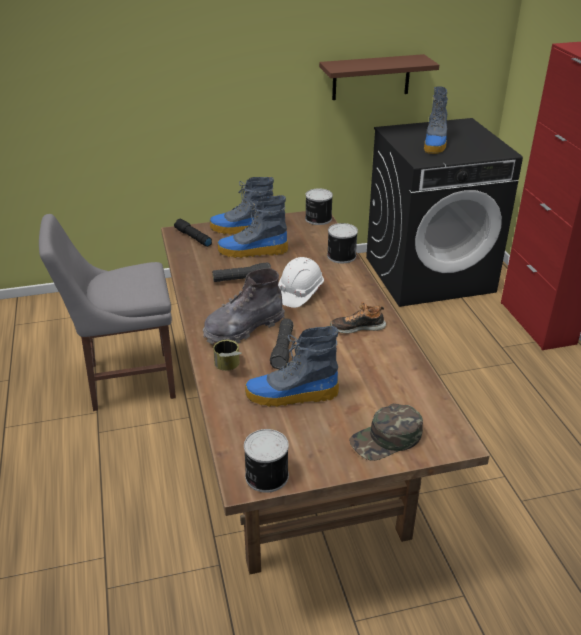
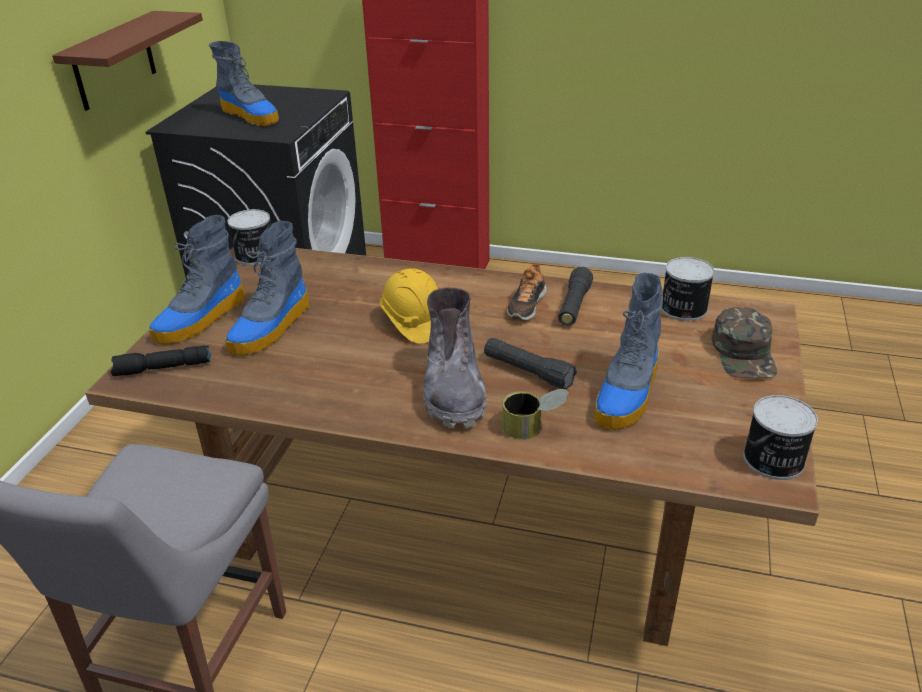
camera: 60 degrees left, 0 degrees up
black flashlight [213,263,271,282] -> black flashlight moved to [558,267,593,326]
white hard hat [278,257,324,308] -> yellow hard hat [380,268,438,344]
can [327,223,358,263] -> can moved to [661,257,715,321]

